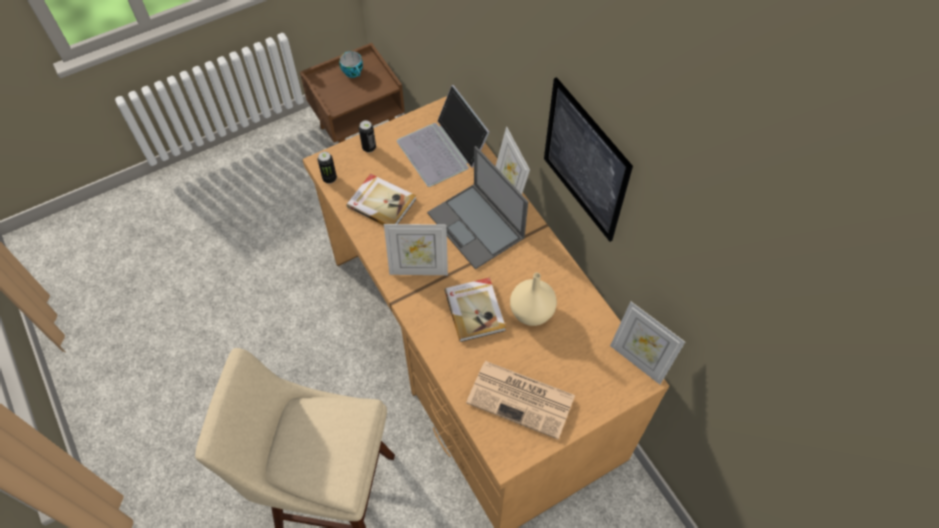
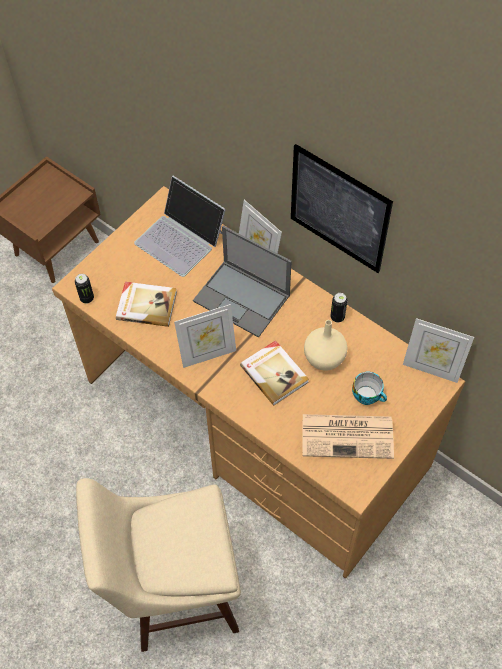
camera: 20 degrees left, 0 degrees up
cup [339,51,363,78] -> cup moved to [352,372,387,405]
can [359,120,376,153] -> can moved to [330,293,347,323]

